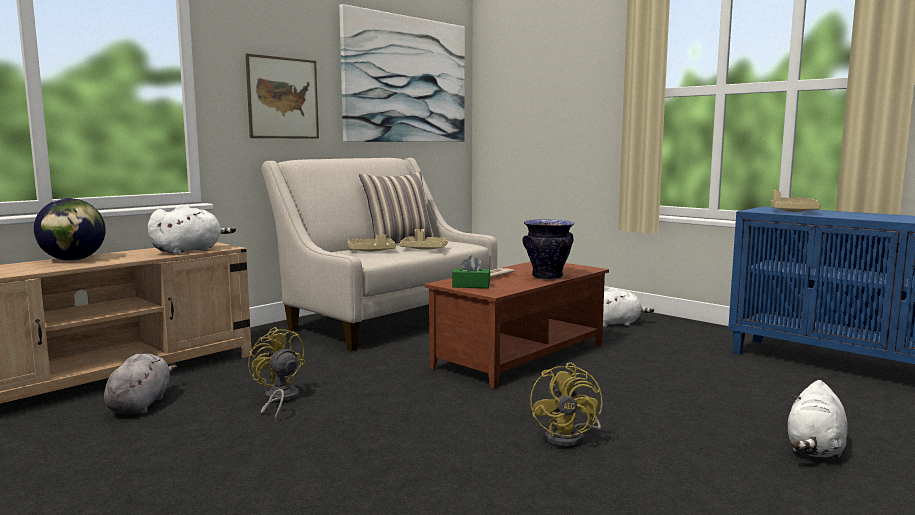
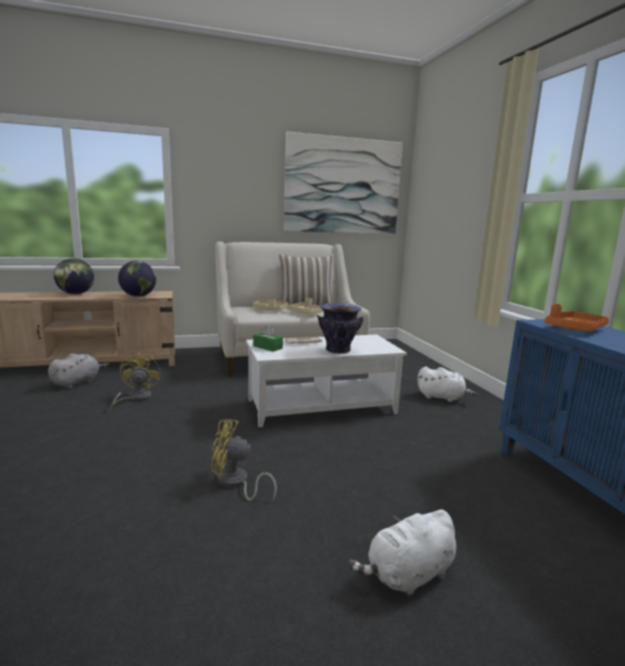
camera: 30 degrees right, 5 degrees up
white plush toy [148,204,236,255] -> globe [118,261,156,297]
picture [245,54,319,139] -> none
brown coffee table [424,262,609,389] -> white coffee table [246,334,407,427]
yellow fan [530,362,602,448] -> yellow fan turned 60 degrees clockwise [211,419,277,501]
beige tray [771,190,821,212] -> orange tray [545,304,609,332]

